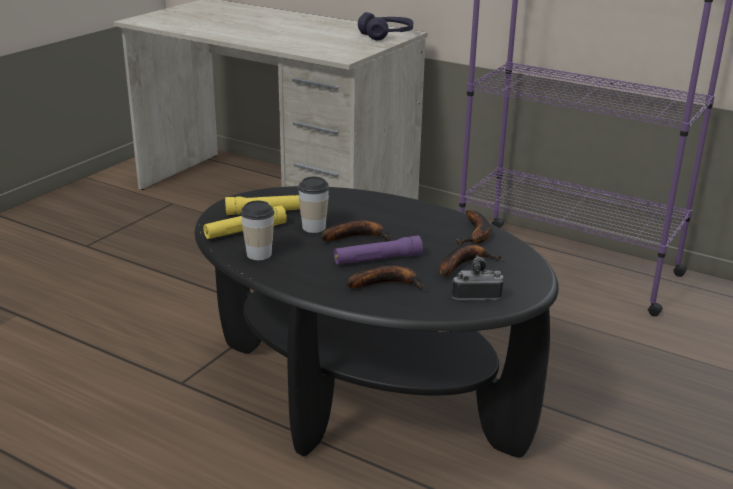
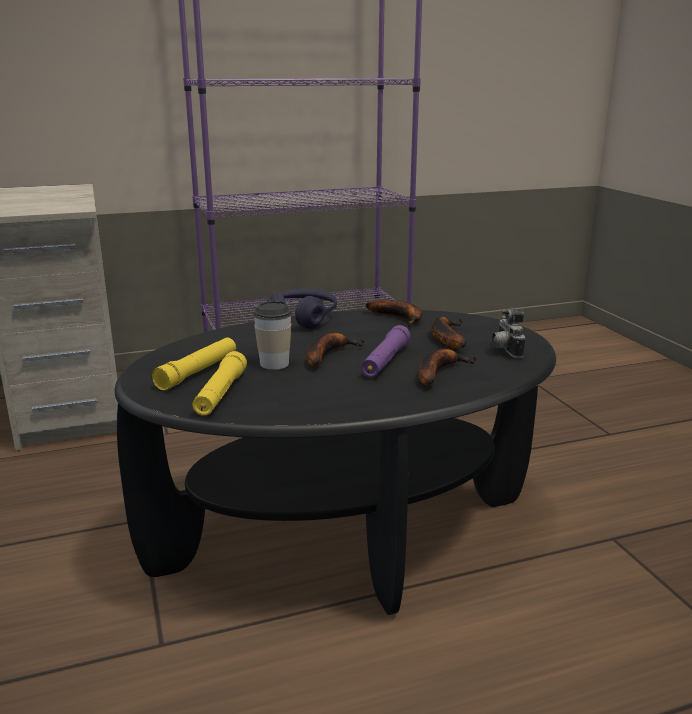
camera: 50 degrees left, 5 degrees down
cup [240,201,275,260] -> none
purple headphones [358,12,413,40] -> purple headphones moved to [266,288,337,329]
camera [452,255,503,300] -> camera turned 45 degrees counterclockwise [492,308,525,358]

